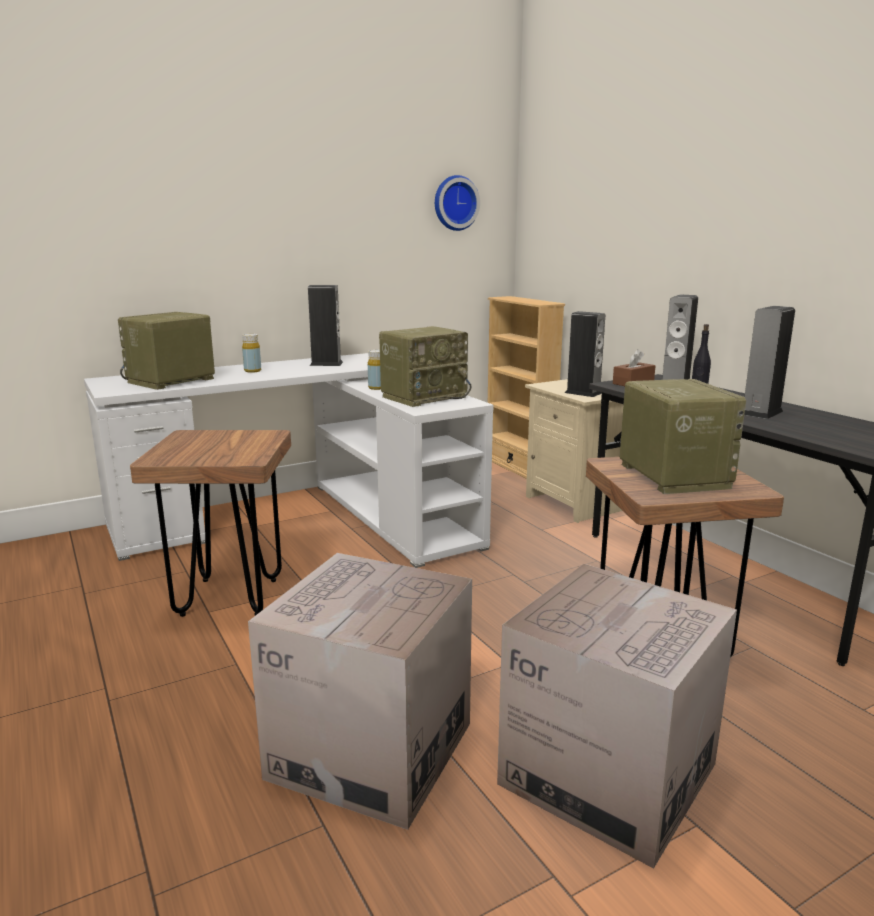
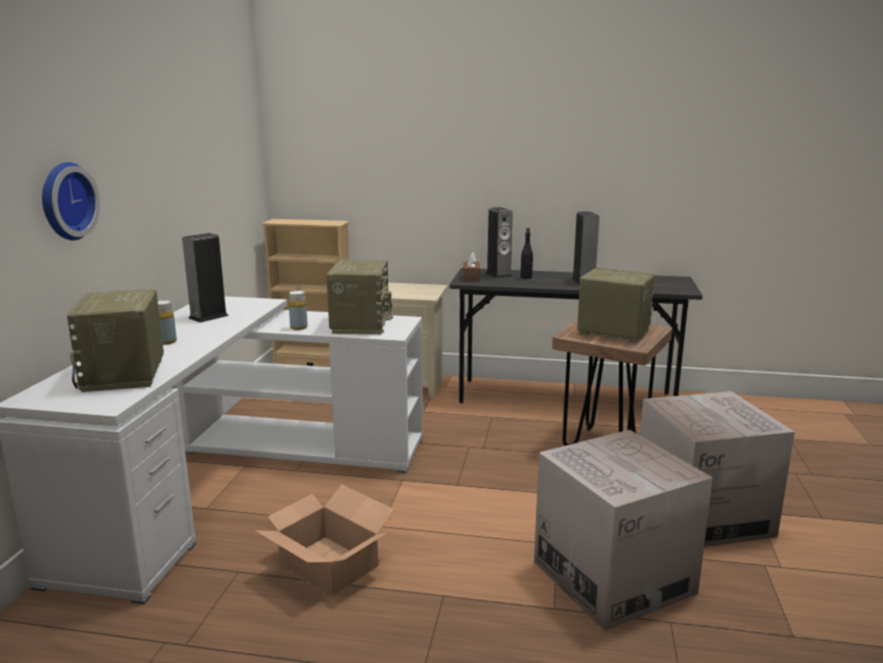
camera: 50 degrees left, 0 degrees up
brown stool [130,430,291,617] -> cardboard box [255,484,395,596]
wall clock [435,175,480,231] -> wall clock moved to [42,162,100,240]
speaker [565,311,605,397] -> none

